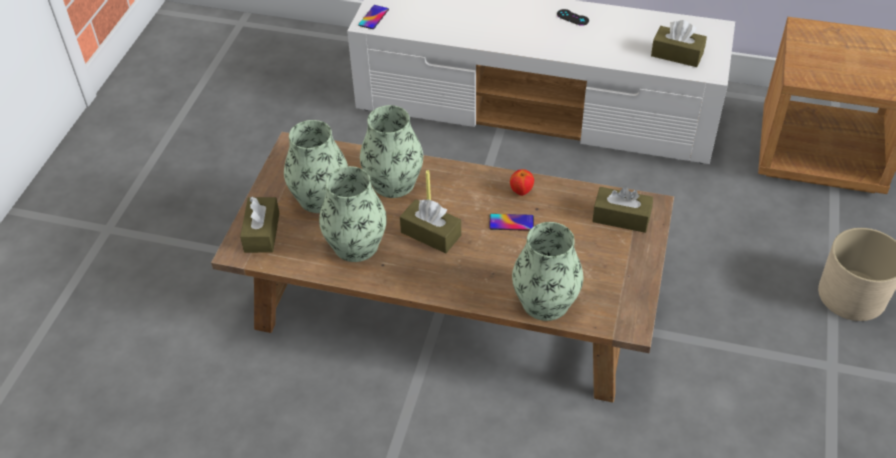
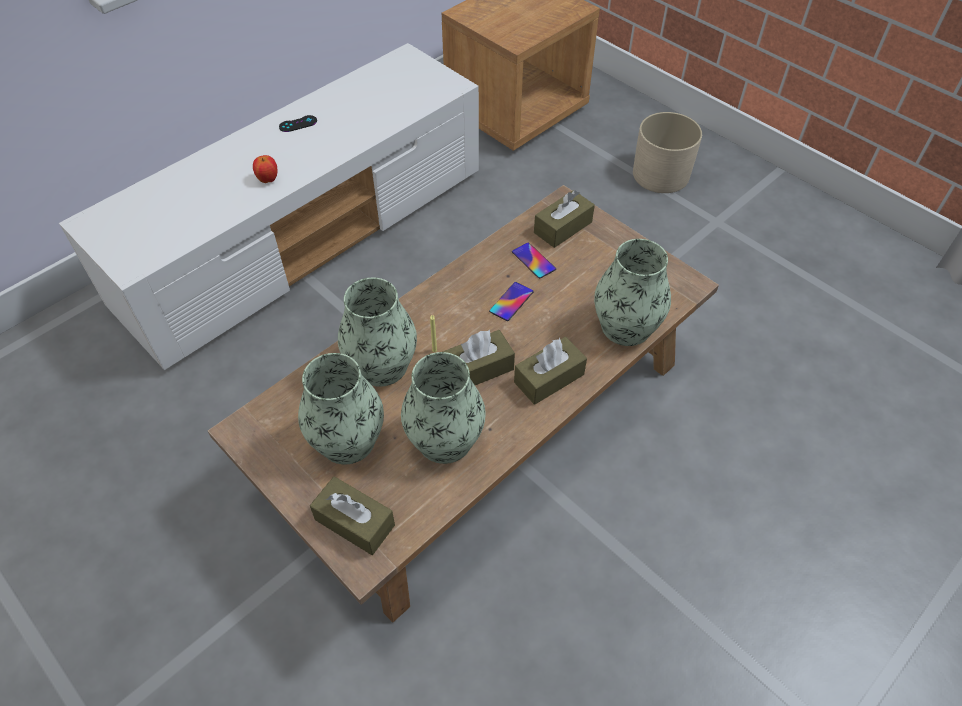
camera: 60 degrees left, 5 degrees up
phone [358,5,389,29] -> phone moved to [512,243,556,279]
apple [510,169,534,196] -> apple moved to [253,155,277,183]
brown tissue box [651,20,707,67] -> brown tissue box moved to [514,337,587,405]

